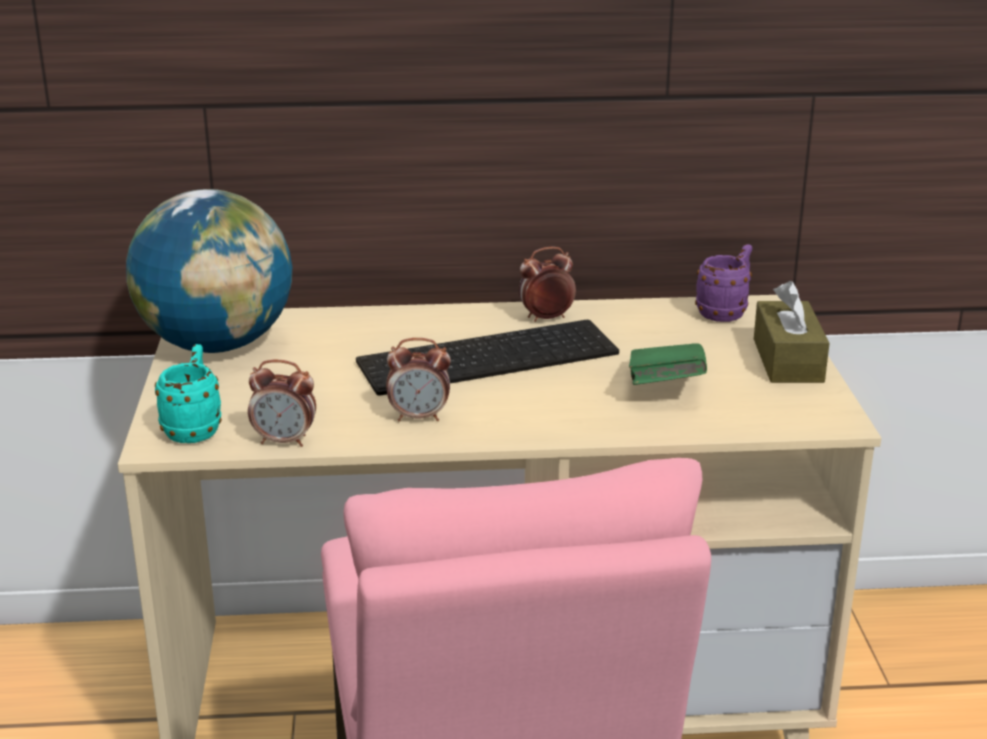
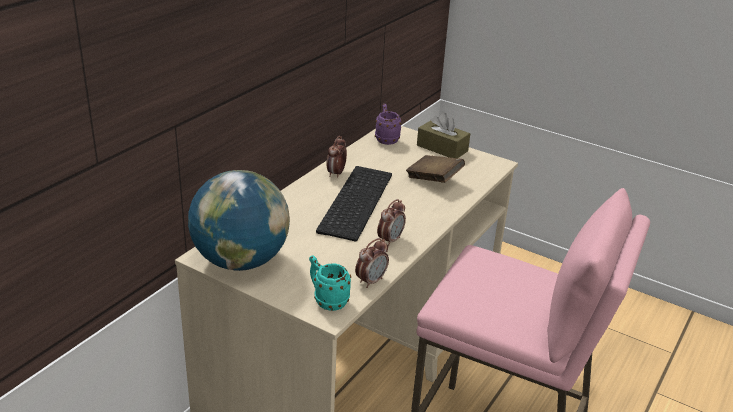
camera: 55 degrees left, 5 degrees up
green book [629,343,707,385] -> brown book [406,155,465,183]

